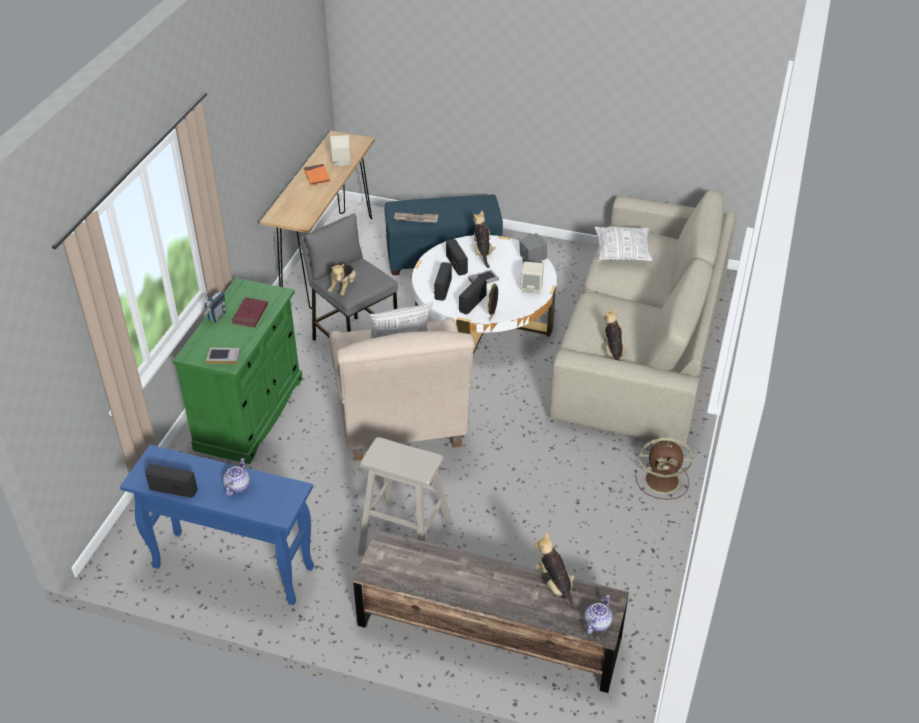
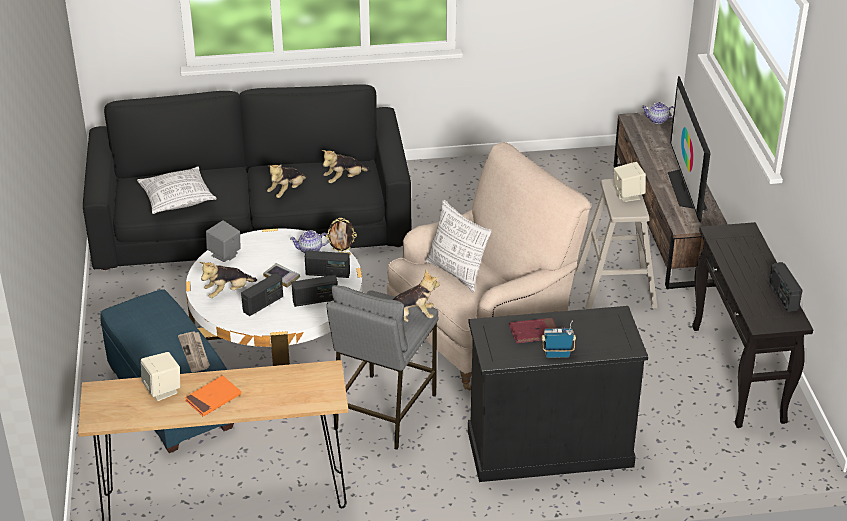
camera: 115 degrees left, 5 degrees down
blue console table [120,445,314,605] -> black console table [692,222,813,428]
green cabinet [173,278,303,464] -> black cabinet [468,306,648,482]
book [206,347,240,364] -> none
teapot [223,458,250,496] -> teapot moved to [290,230,329,253]
beige speaker [520,262,544,294] -> beige speaker moved to [614,162,646,202]
plush toy [534,532,578,611] -> plush toy moved to [267,165,307,198]
beige sofa [549,190,737,447] -> black sofa [83,84,411,270]
brown fan [635,438,693,500] -> none
none -> television [668,76,711,222]

